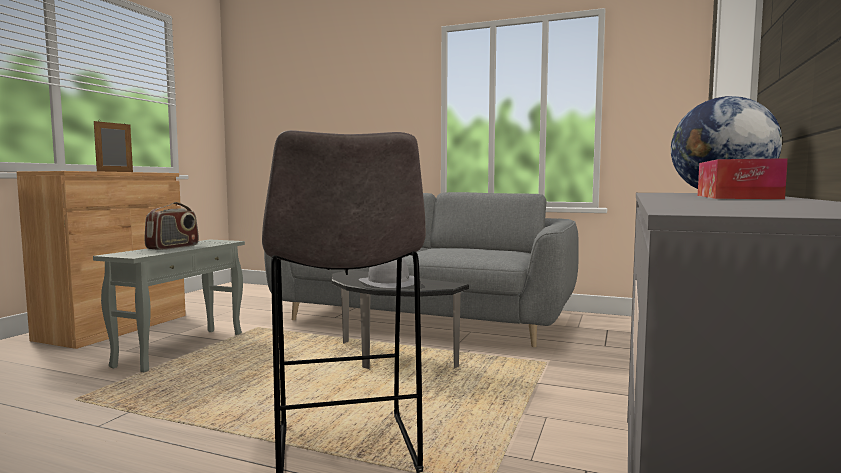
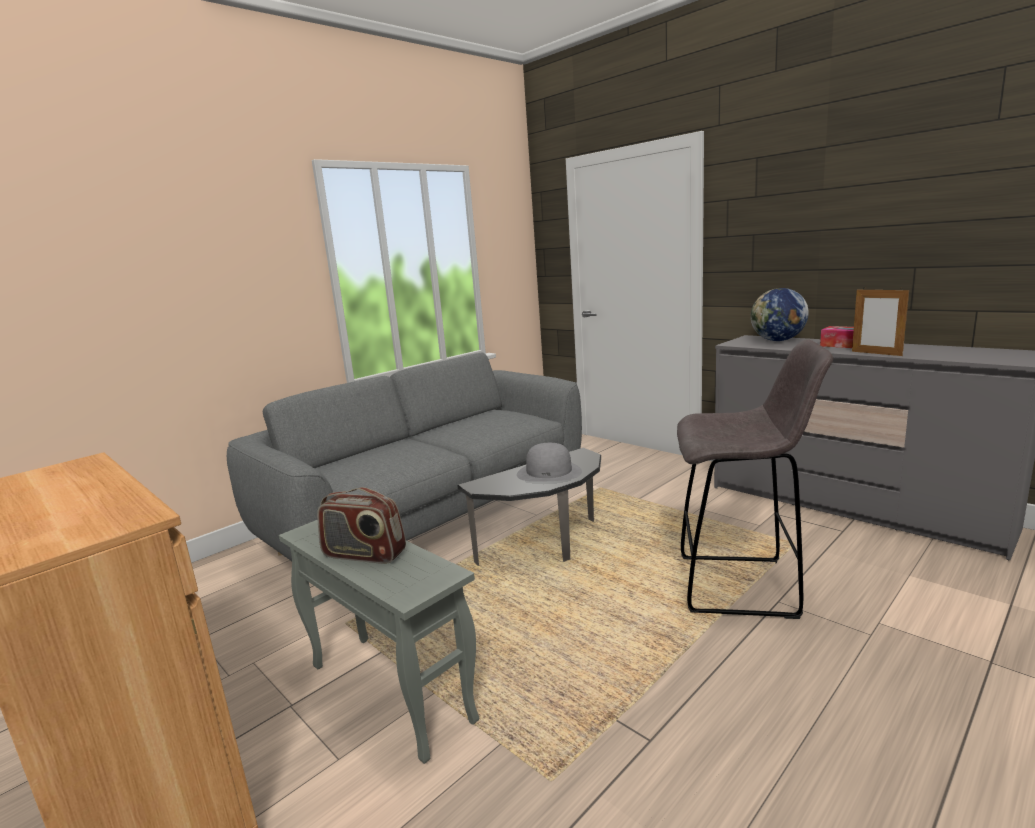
camera: 65 degrees left, 10 degrees up
picture frame [94,120,133,172] -> picture frame moved to [852,287,909,356]
radio [145,202,199,250] -> radio turned 150 degrees clockwise [317,487,406,564]

